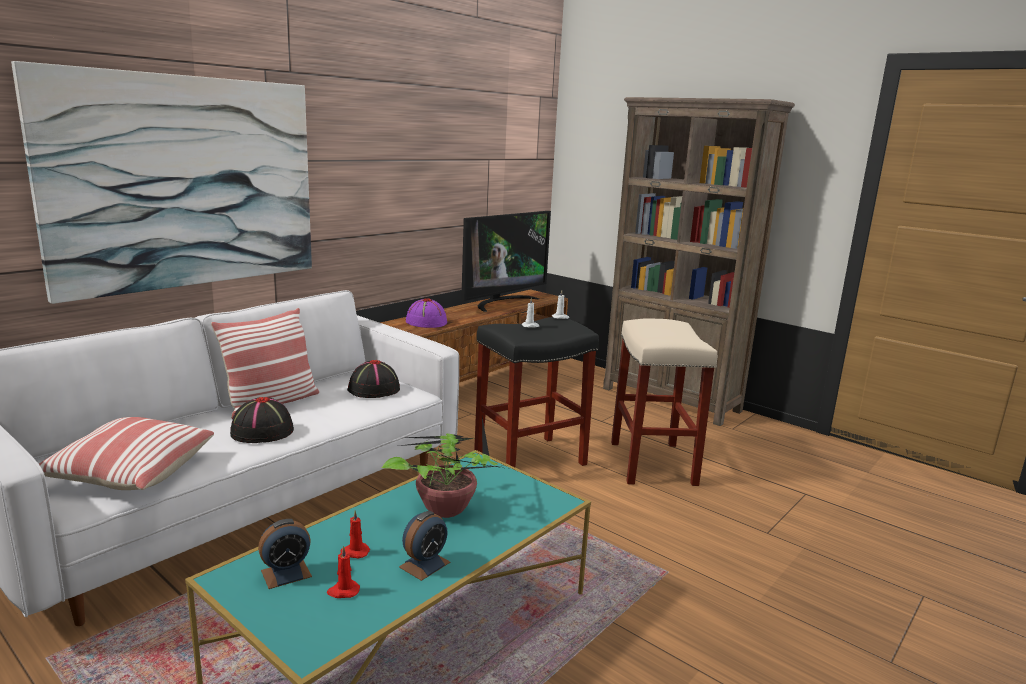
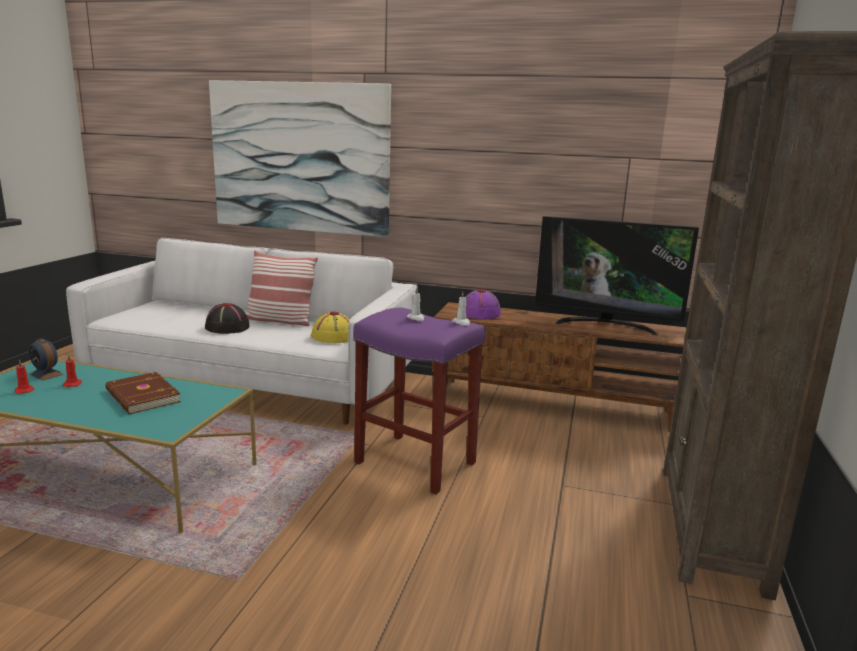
camera: 65 degrees right, 0 degrees up
pillow [39,417,214,490] -> none
black hat [347,360,400,398] -> yellow hat [311,312,350,343]
potted plant [382,417,508,518] -> brown book [105,372,181,414]
alarm clock [399,511,450,581] -> none
black stool [474,317,599,467] -> purple stool [353,307,486,495]
beige stool [611,318,717,486] -> none

